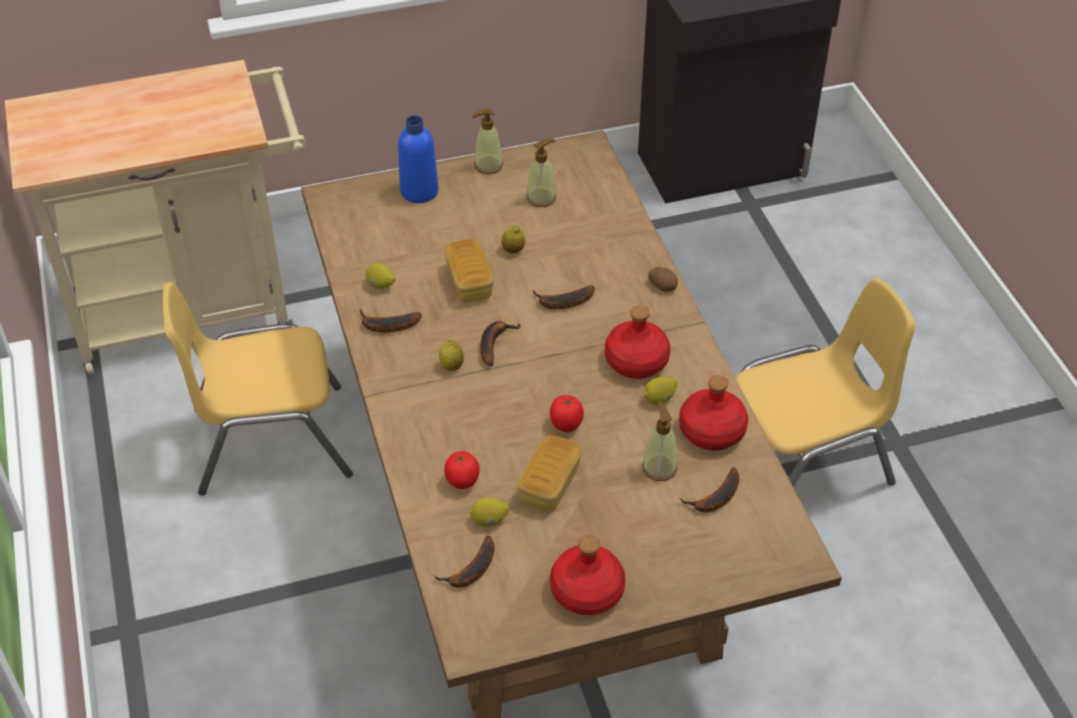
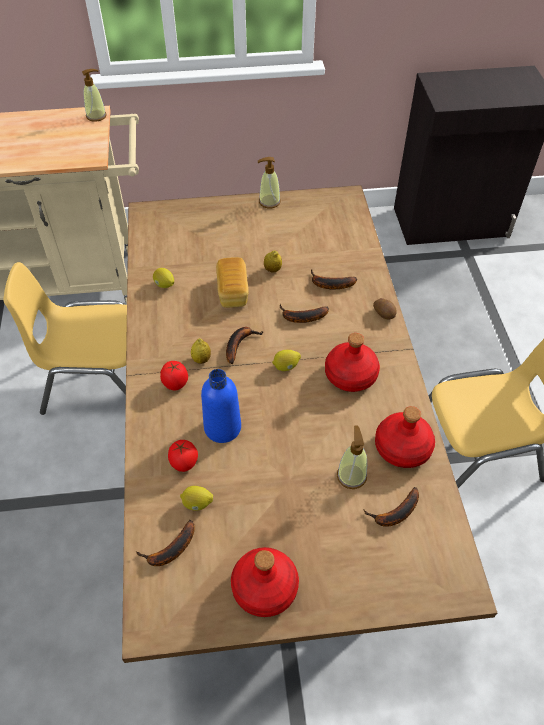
camera: 10 degrees right, 5 degrees up
banana [360,309,422,333] -> banana moved to [311,269,357,290]
blue bottle [398,115,438,203] -> blue bottle moved to [201,369,241,443]
bread [518,435,581,512] -> none
soap dispenser [527,139,556,207] -> soap dispenser moved to [82,69,106,122]
tomato [550,395,584,432] -> tomato moved to [160,361,188,390]
lemon [644,377,677,405] -> lemon moved to [272,350,301,371]

